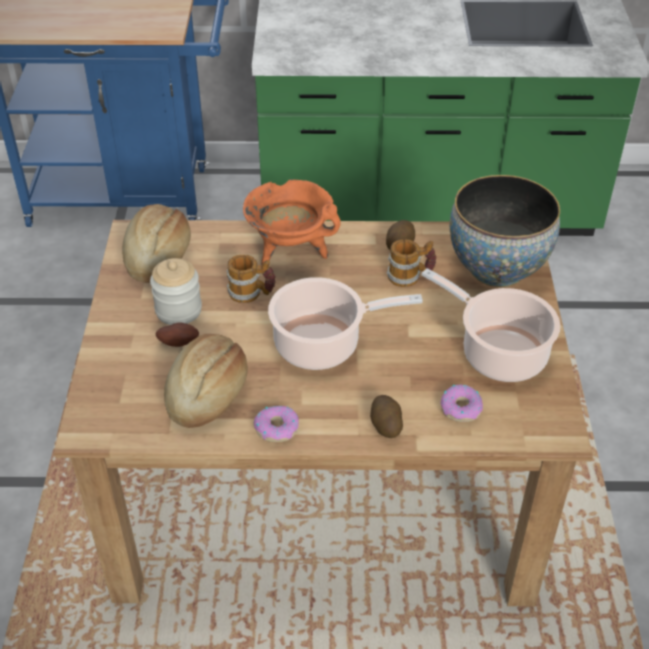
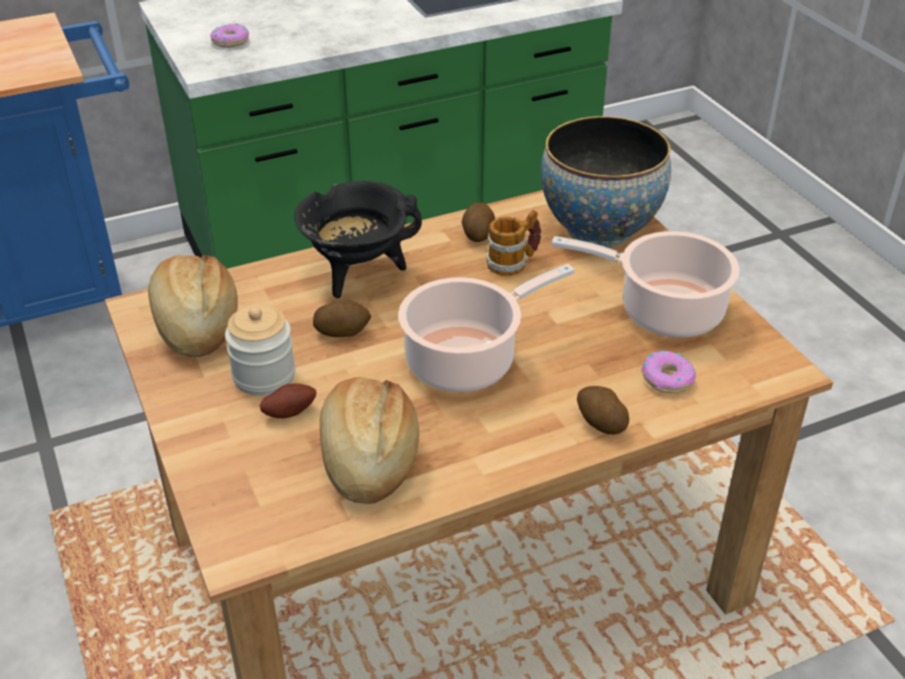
camera: 25 degrees left, 5 degrees down
mug [227,255,276,303] -> potato [313,299,371,337]
orange cooking pot [243,179,341,265] -> black cooking pot [294,181,422,298]
donut [254,406,299,442] -> donut moved to [210,24,249,48]

